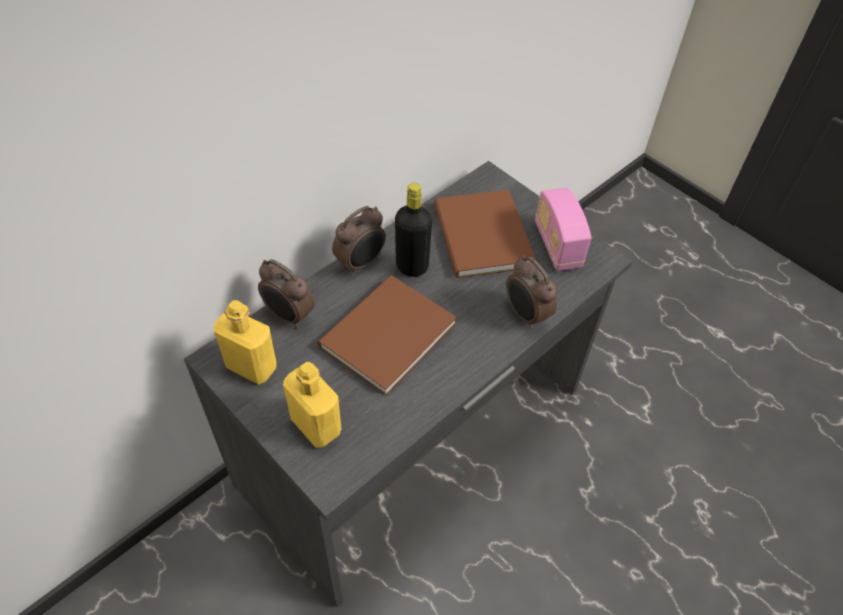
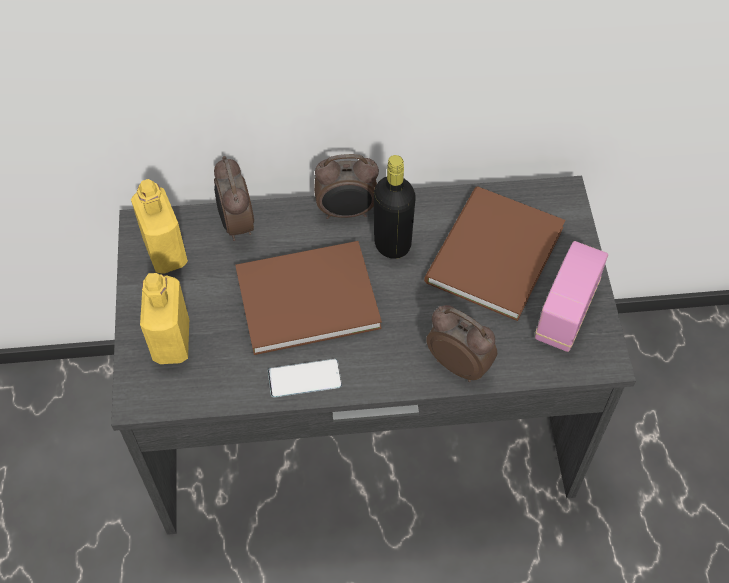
camera: 40 degrees right, 5 degrees up
alarm clock [506,255,557,329] -> alarm clock turned 120 degrees clockwise [426,305,497,382]
none -> phone [268,359,342,398]

